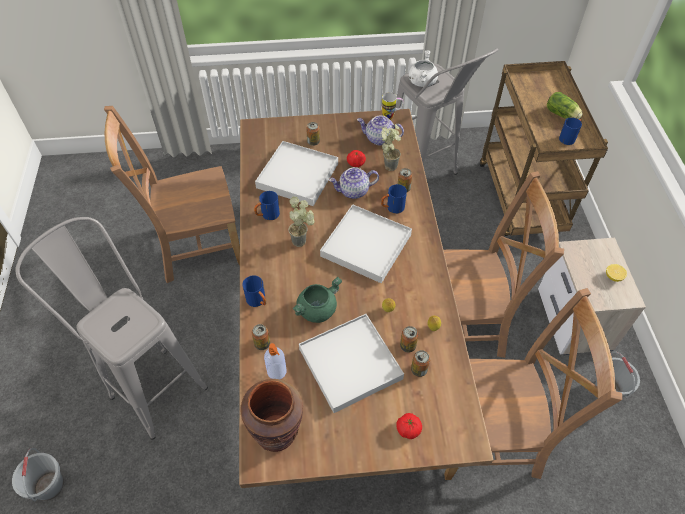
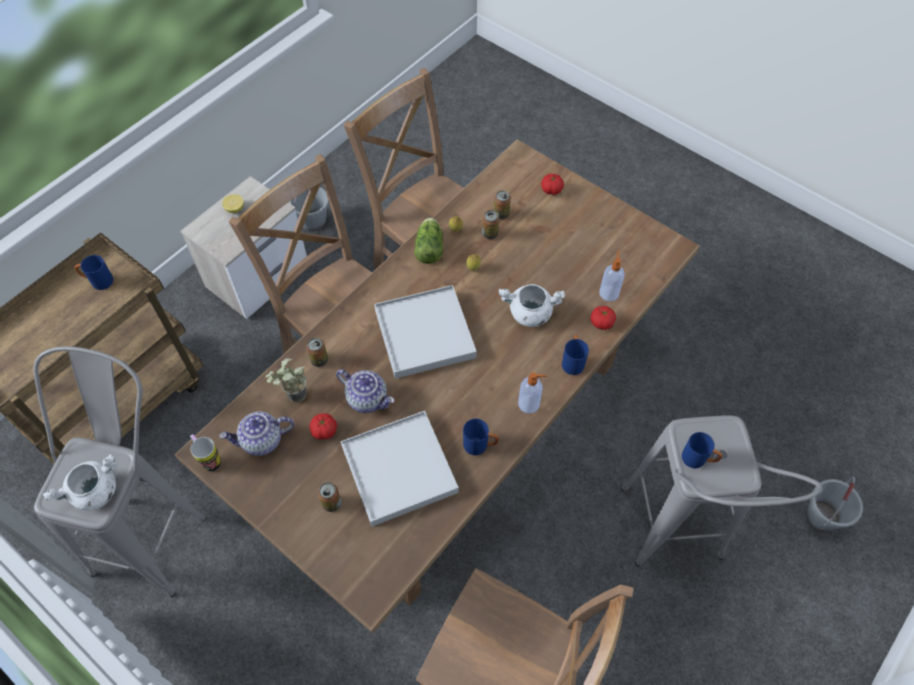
camera: 135 degrees left, 5 degrees up
brown vase [241,379,303,452] -> none
can [252,324,270,350] -> tomato [591,306,616,330]
potted plant [288,196,315,247] -> none
green cooking pot [293,277,342,323] -> white cooking pot [499,284,565,327]
white tray [299,314,404,413] -> none
teapot [357,116,404,145] -> teapot turned 105 degrees clockwise [219,411,294,456]
blue mug [381,184,407,214] -> blue mug moved to [682,432,722,468]
lettuce [547,92,583,119] -> lettuce moved to [414,217,443,264]
none -> soap dispenser [518,372,547,414]

